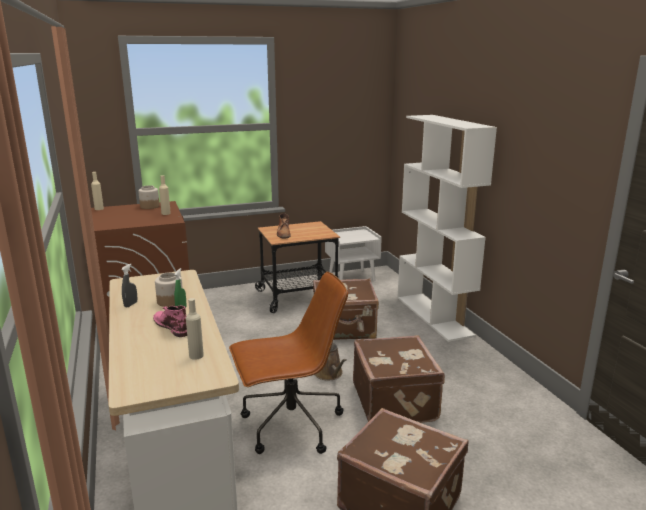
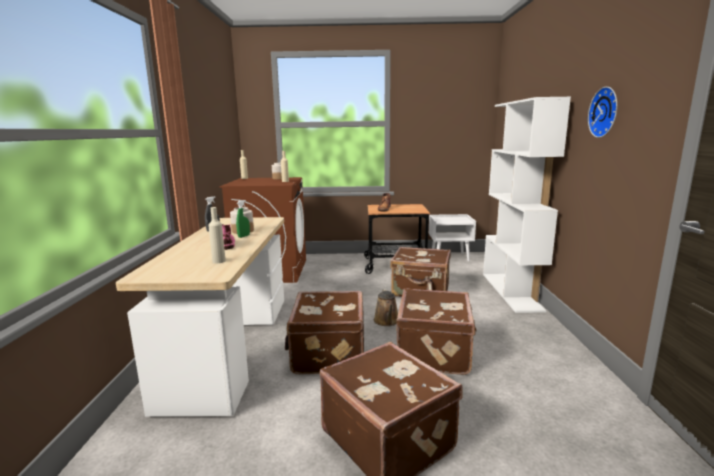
camera: 20 degrees right, 5 degrees down
brown office chair [229,271,348,454] -> brown suitcase [285,291,364,375]
none -> wall clock [588,87,617,138]

